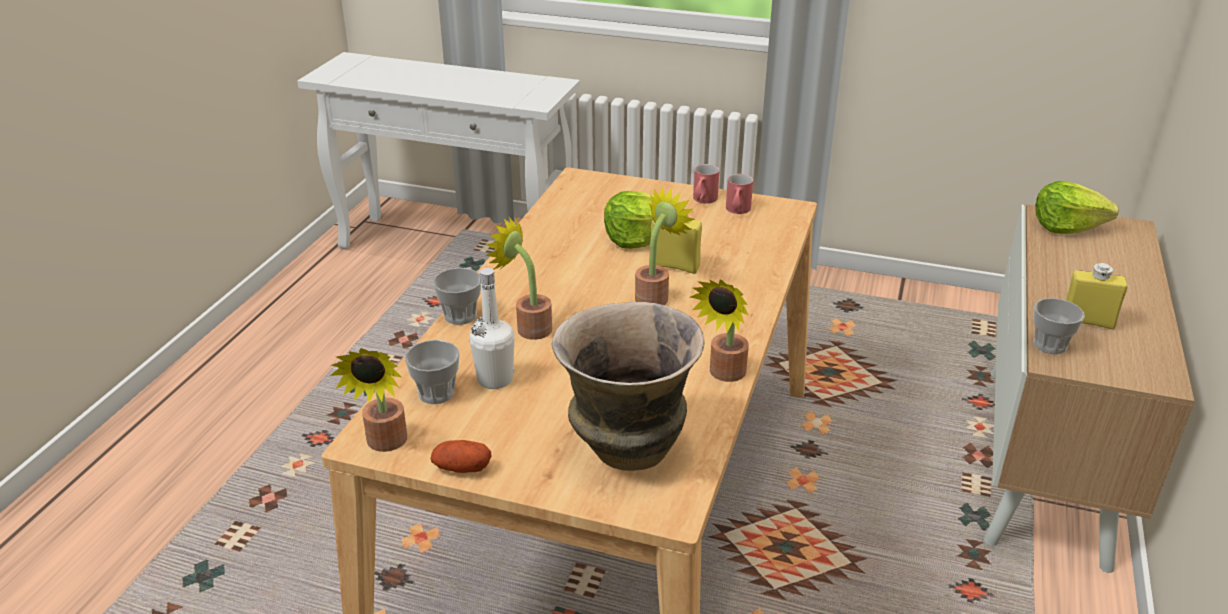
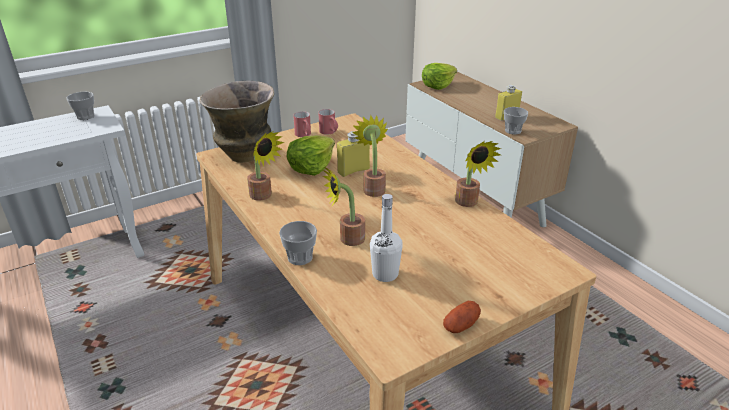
camera: 50 degrees left, 0 degrees up
potted plant [330,348,407,452] -> potted plant moved to [247,131,284,201]
cup [405,340,460,404] -> cup moved to [66,92,95,120]
vase [552,302,704,471] -> vase moved to [200,81,274,163]

